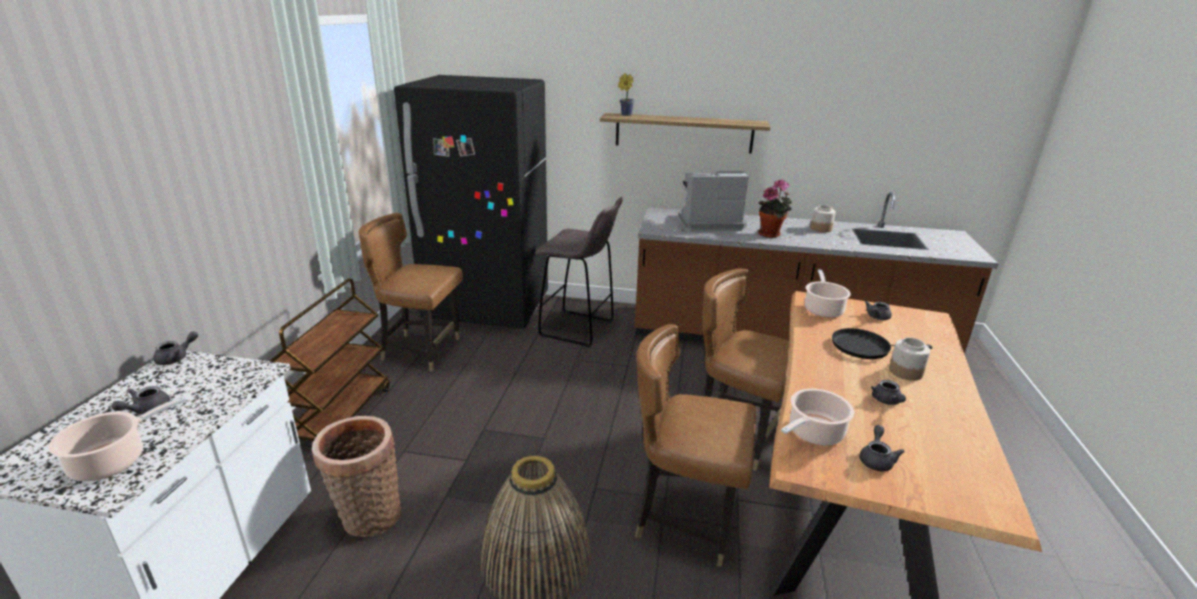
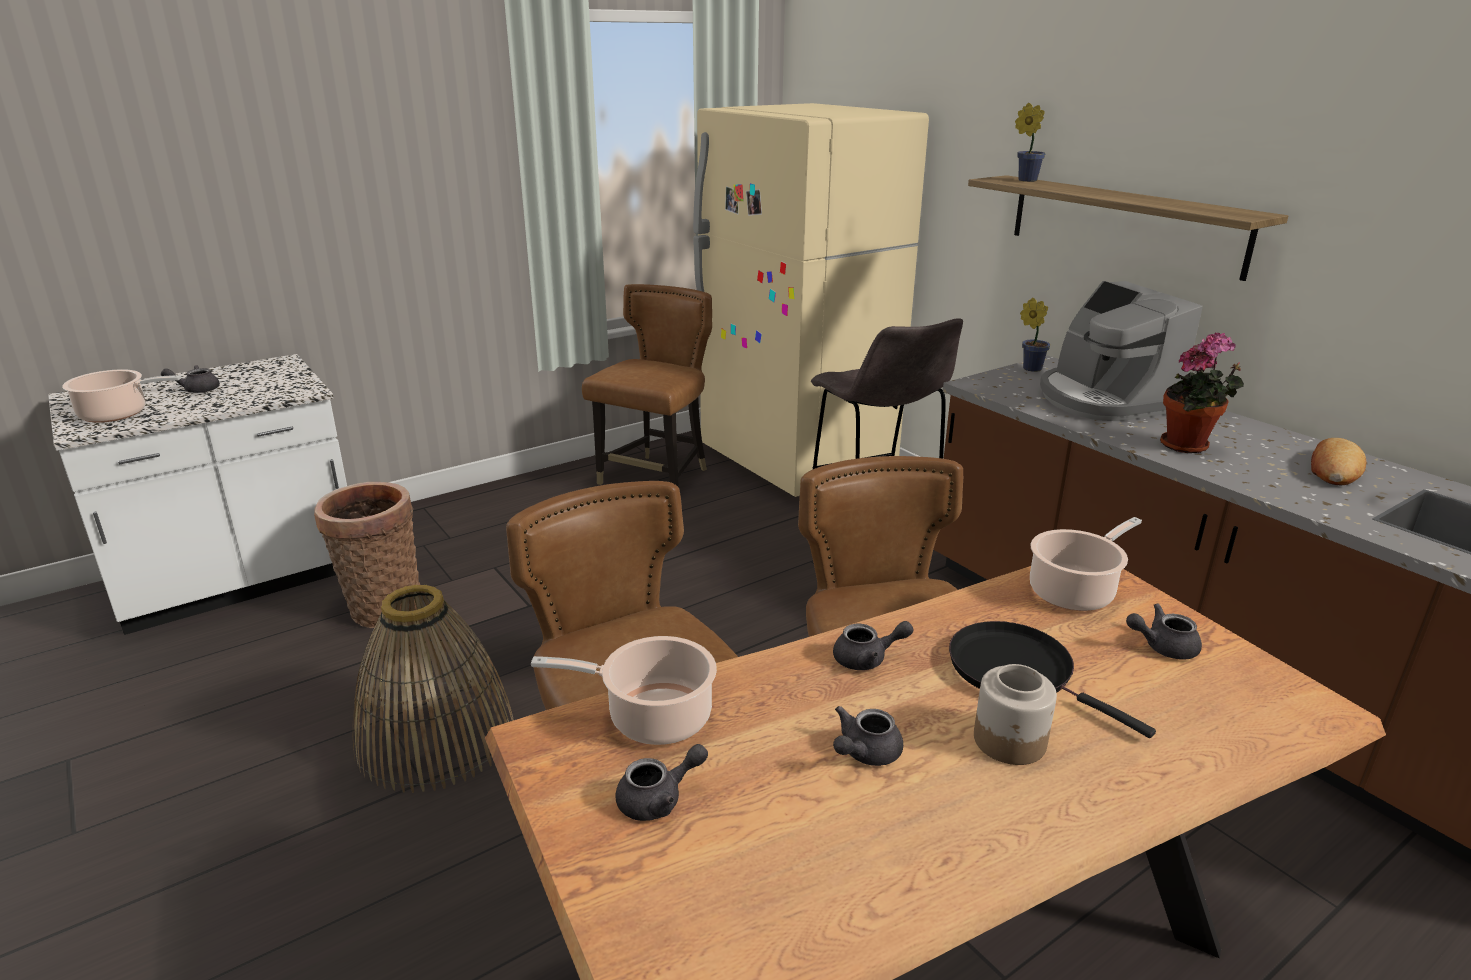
camera: 45 degrees right, 0 degrees up
grey teapot [153,331,198,365] -> grey teapot moved to [833,621,913,670]
brown cart [270,278,390,441] -> none
brown chair [358,213,463,372] -> brown chair turned 60 degrees clockwise [582,284,712,487]
black fridge [394,75,548,329] -> beige fridge [693,103,929,497]
coffee machine [678,172,748,231] -> coffee machine turned 150 degrees counterclockwise [1040,281,1203,421]
jar [810,205,836,232] -> bread [1311,438,1366,485]
none -> potted plant [1020,298,1050,372]

